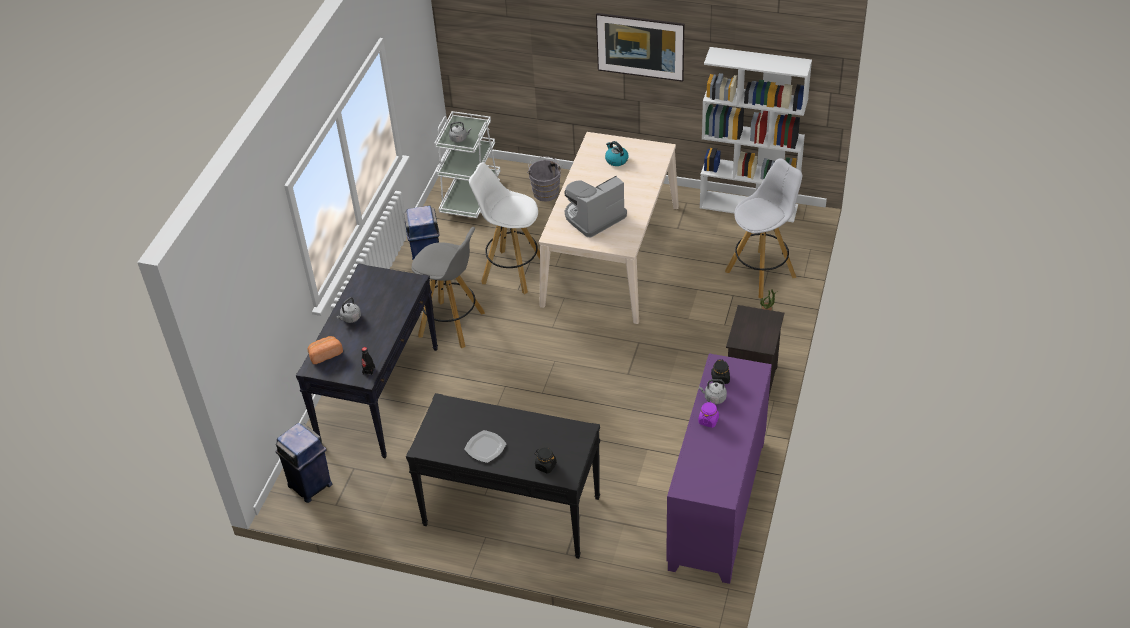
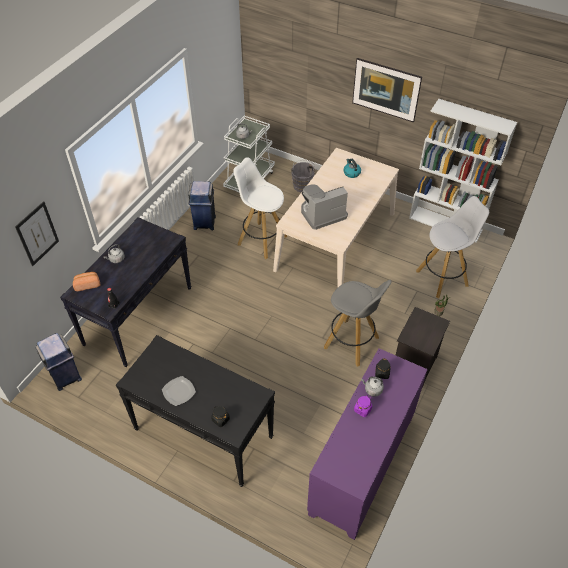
camera: 10 degrees right, 5 degrees up
grey stool [411,227,485,348] -> grey stool moved to [324,280,392,367]
none -> picture [15,201,59,266]

